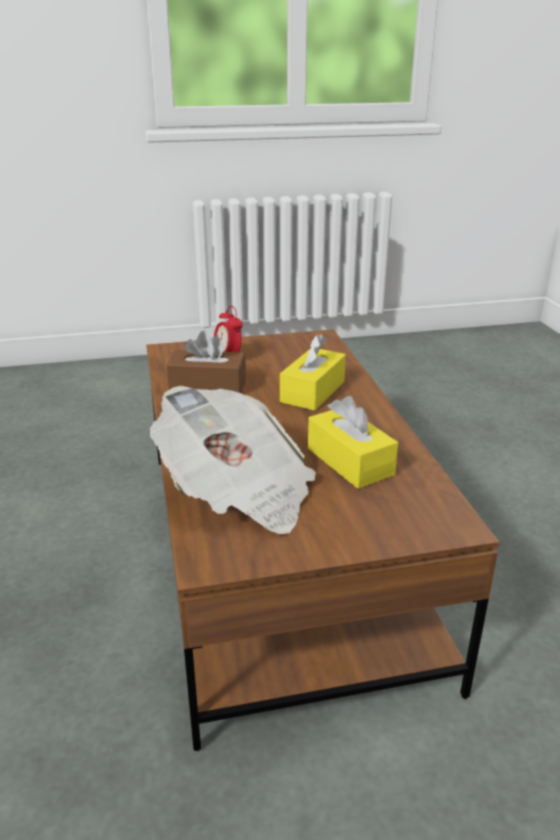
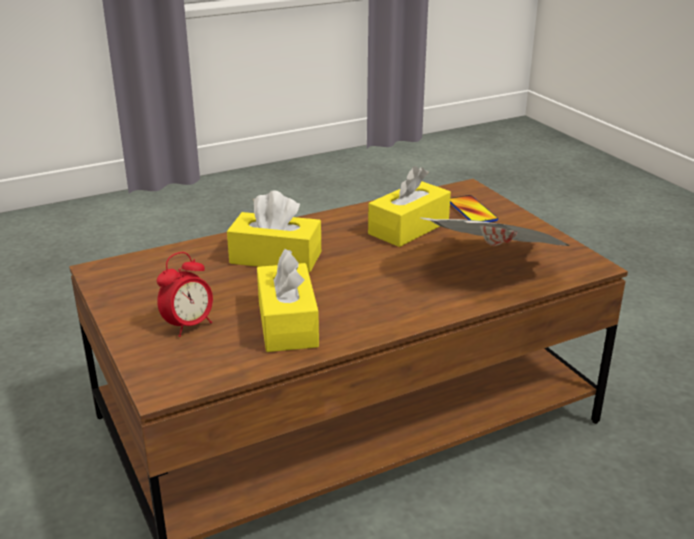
camera: 105 degrees left, 0 degrees up
brown tissue box [167,331,246,393] -> yellow tissue box [257,249,319,352]
none -> phone [450,195,498,222]

